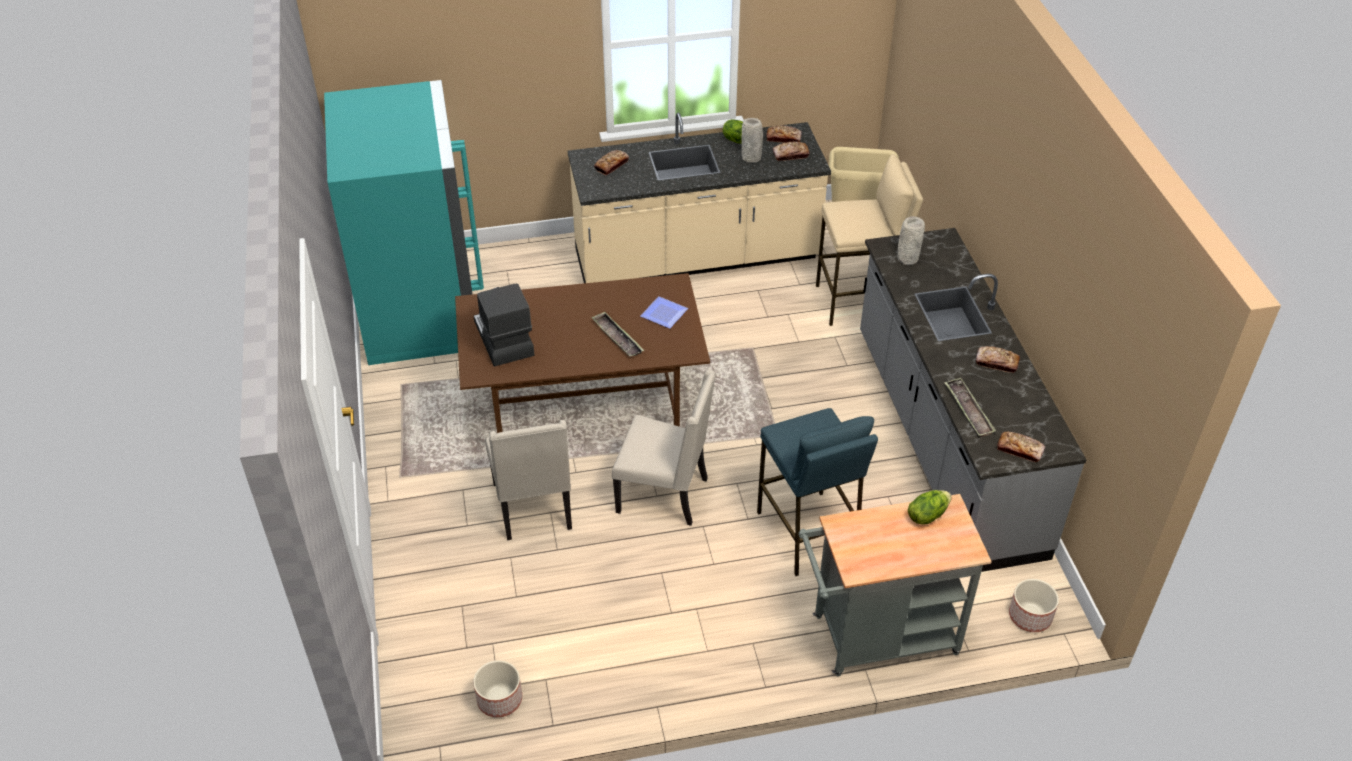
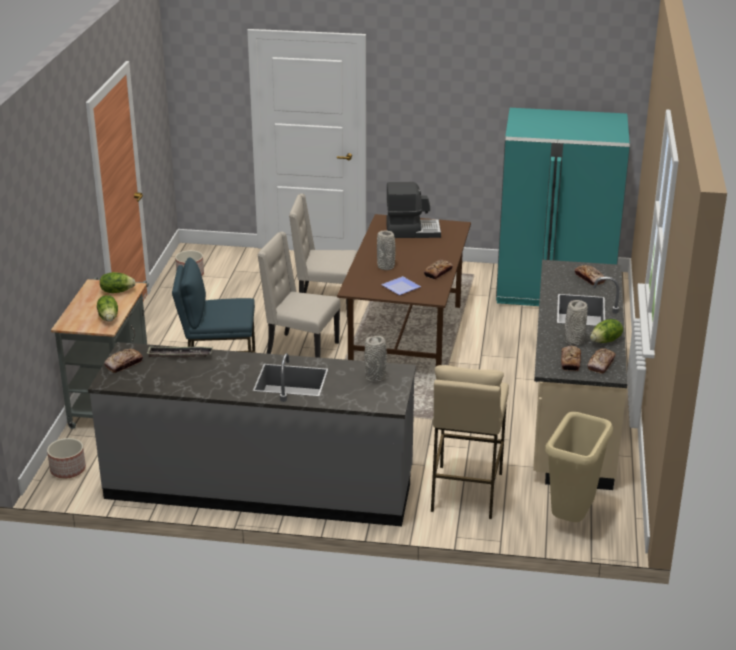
camera: 110 degrees right, 15 degrees down
tray [591,312,644,357] -> grey vase [377,231,396,270]
beige chair [612,370,716,526] -> beige chair turned 75 degrees clockwise [258,232,341,358]
bread [976,346,1020,373] -> bread moved to [424,260,453,280]
none -> lettuce [100,272,136,293]

